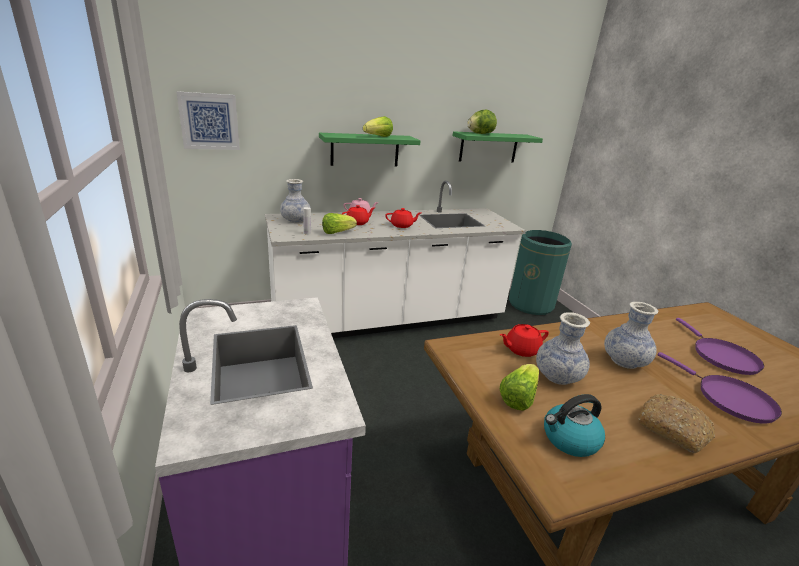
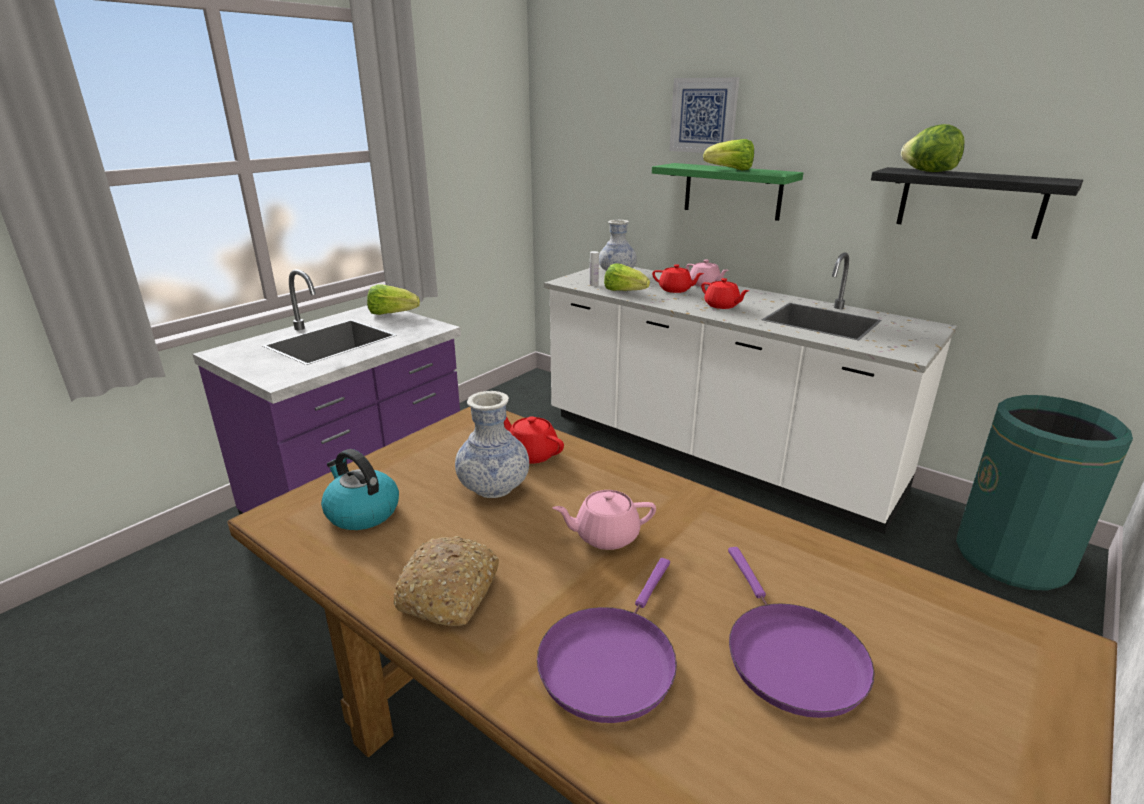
camera: 60 degrees right, 0 degrees up
picture [177,91,240,150] -> picture moved to [670,77,740,153]
green shelf [453,131,543,162] -> black shelf [871,167,1083,239]
lettuce [500,364,539,411] -> lettuce moved to [367,284,420,315]
vase [604,302,659,369] -> pink teapot [553,490,656,550]
purple frying pan [676,318,764,375] -> purple frying pan turned 60 degrees counterclockwise [728,547,875,718]

